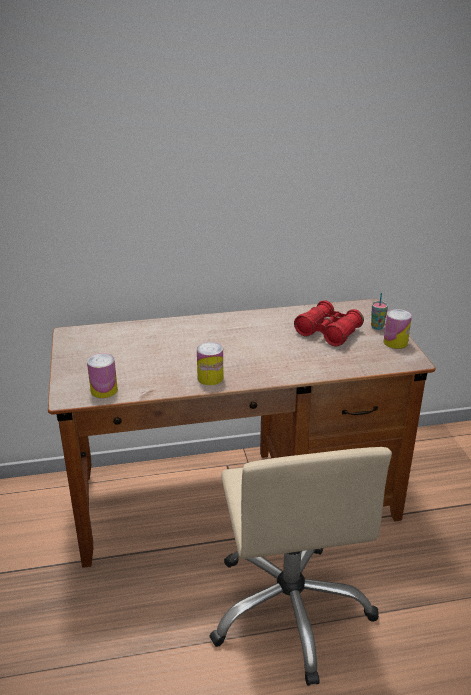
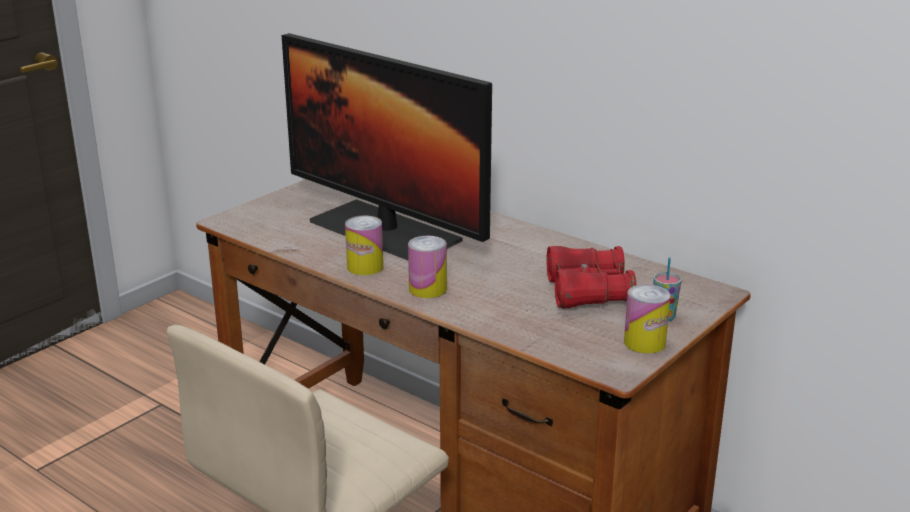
camera: 50 degrees right, 5 degrees down
can [87,353,118,398] -> can moved to [408,236,447,298]
none -> monitor [282,33,492,260]

